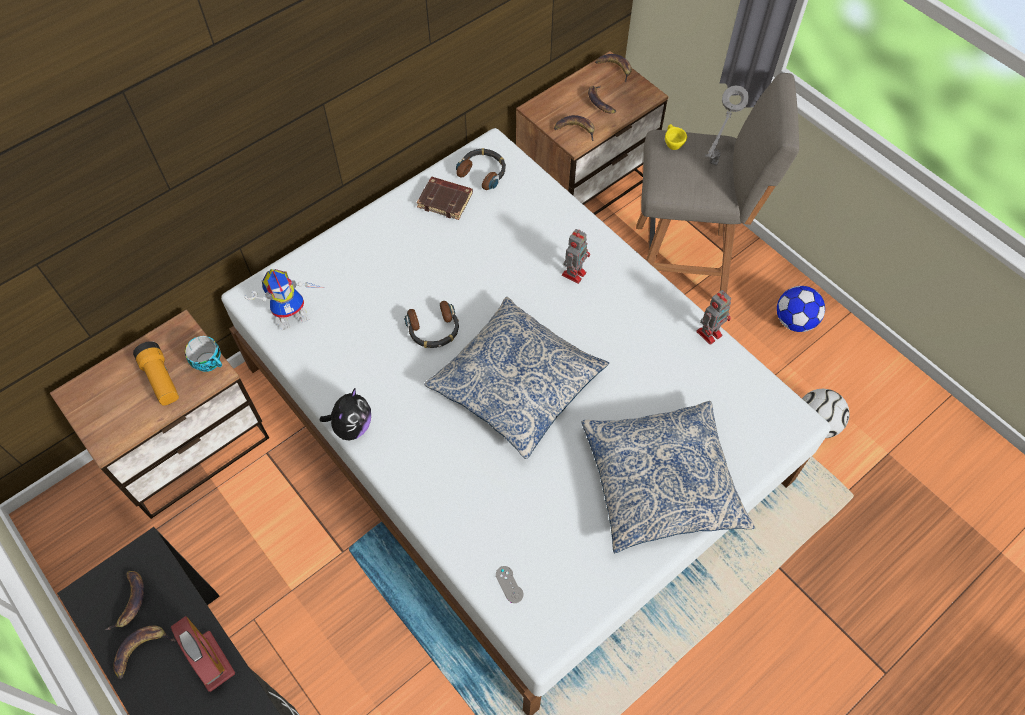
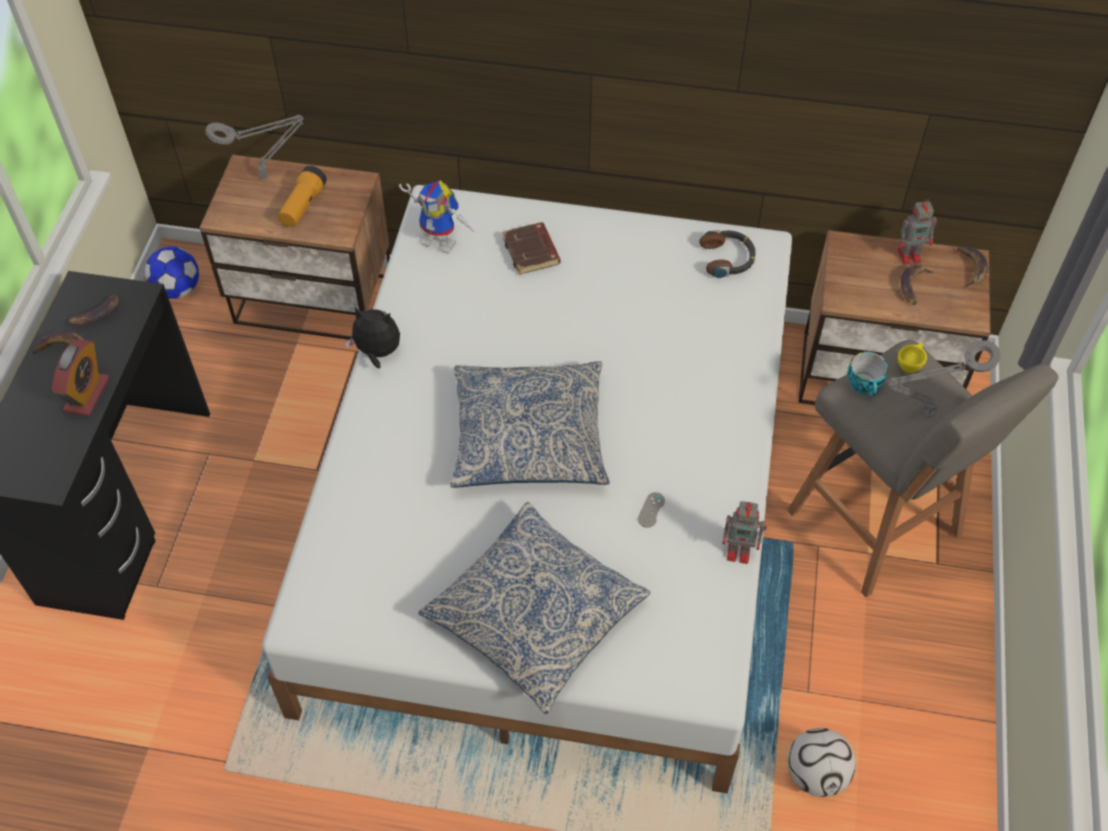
camera: 50 degrees right, 5 degrees down
cup [185,336,222,372] -> cup moved to [847,352,888,397]
plush toy [320,388,371,441] -> plush toy turned 150 degrees counterclockwise [345,307,400,369]
headphones [404,301,459,348] -> none
brown book [416,177,473,220] -> brown book moved to [502,222,560,275]
grey game controller [496,566,523,603] -> grey game controller moved to [638,492,665,528]
banana [554,115,595,141] -> none
toy robot [562,229,590,284] -> toy robot moved to [897,199,937,265]
football [777,286,825,332] -> football moved to [145,247,199,299]
none -> grey table lamp [205,114,304,179]

